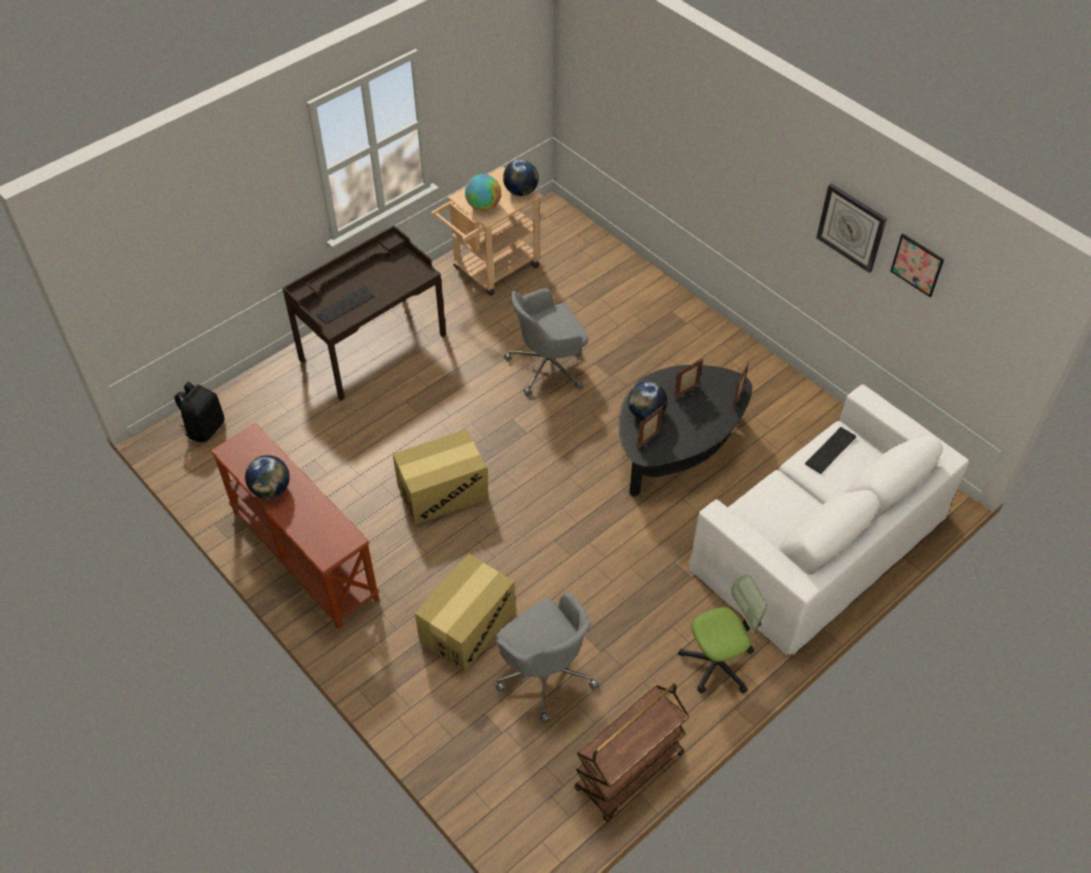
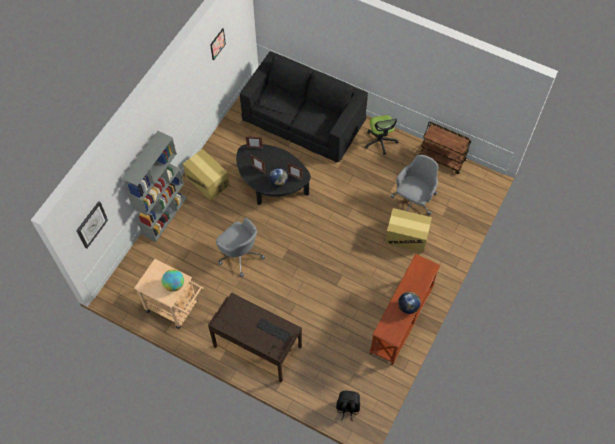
camera: 110 degrees left, 10 degrees up
cardboard box [393,429,489,525] -> cardboard box moved to [183,149,230,201]
globe [503,160,539,196] -> none
office chair [678,575,767,693] -> office chair turned 150 degrees counterclockwise [365,115,398,155]
white sofa [689,385,969,656] -> black sofa [240,51,368,163]
wall clock [816,184,887,273] -> wall clock moved to [76,201,108,249]
none -> grey bookcase [122,131,187,242]

